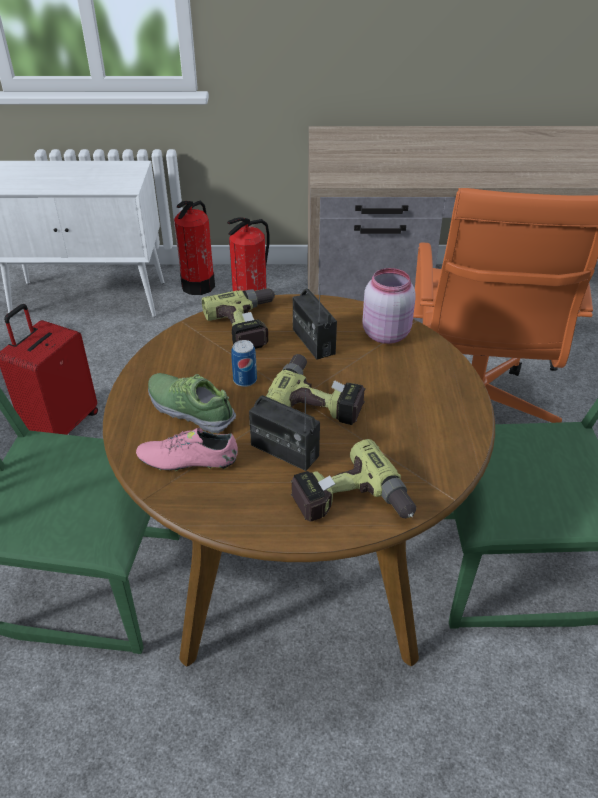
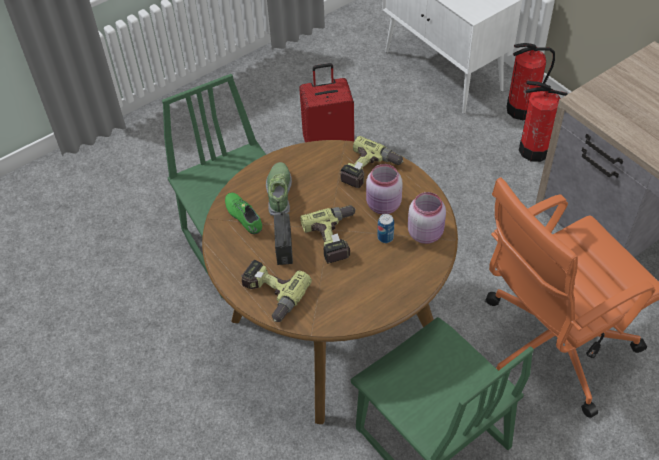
camera: 55 degrees right, 10 degrees up
pink shoe [136,428,238,471] -> green shoe [225,193,262,234]
can [231,340,257,387] -> can moved to [378,214,394,243]
radio [293,283,337,360] -> pink jar [366,164,403,214]

